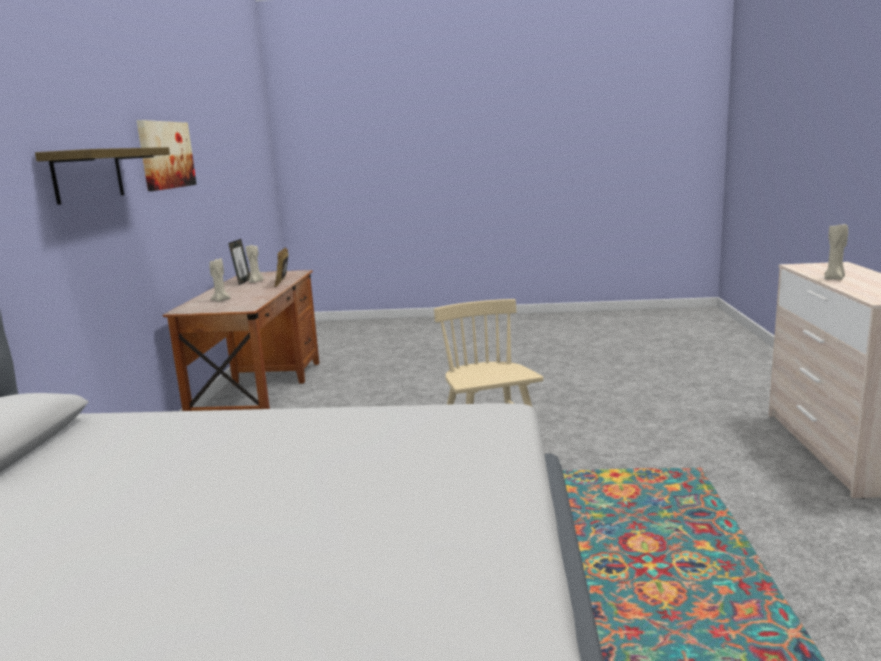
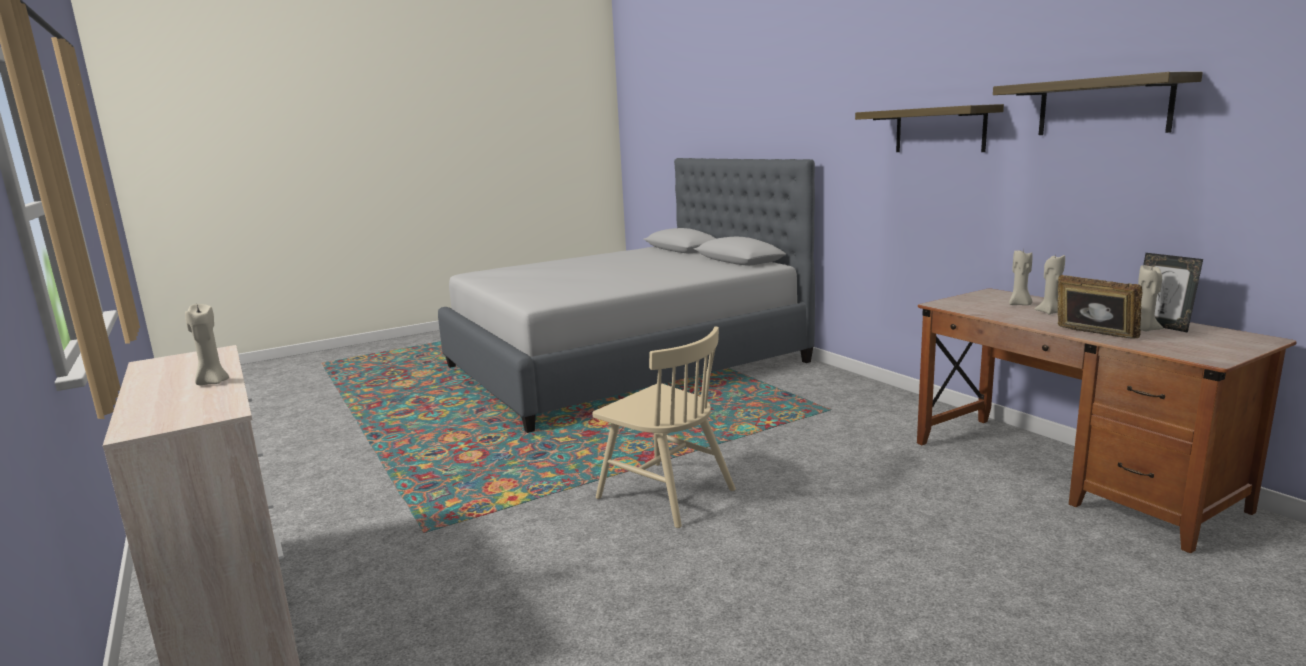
camera: 145 degrees right, 0 degrees up
picture [137,120,196,191] -> shelf [993,71,1203,135]
none -> beige candle [1034,255,1065,315]

